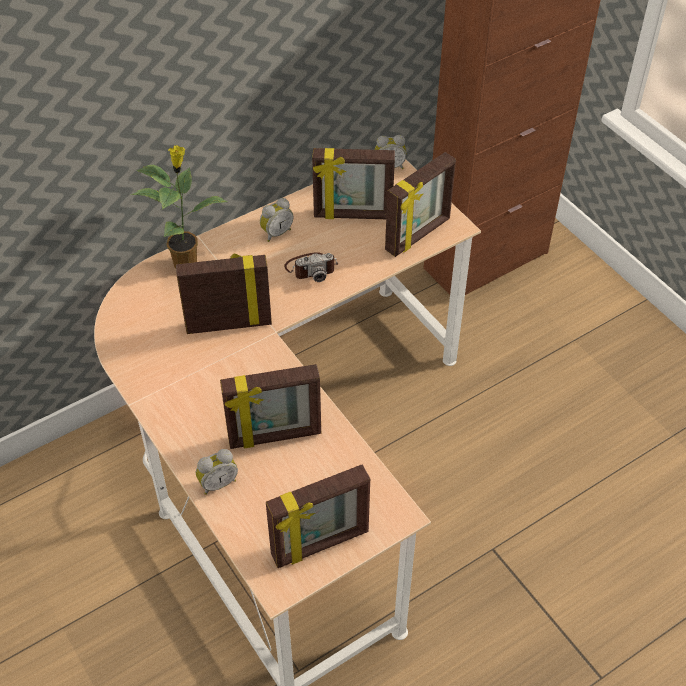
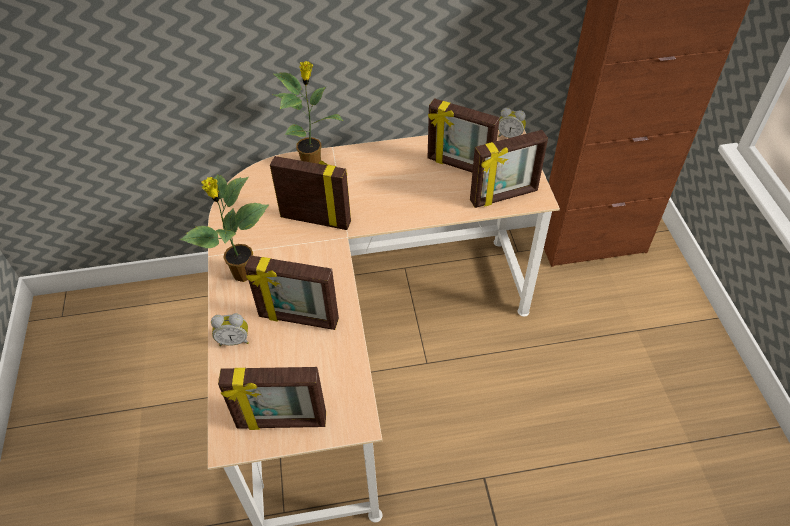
camera: 25 degrees right, 0 degrees up
alarm clock [260,198,294,242] -> none
camera [284,252,338,282] -> none
none -> potted plant [180,174,269,282]

